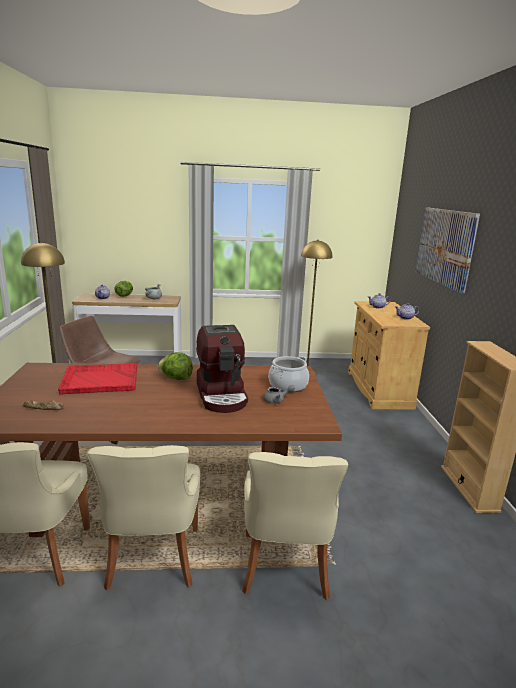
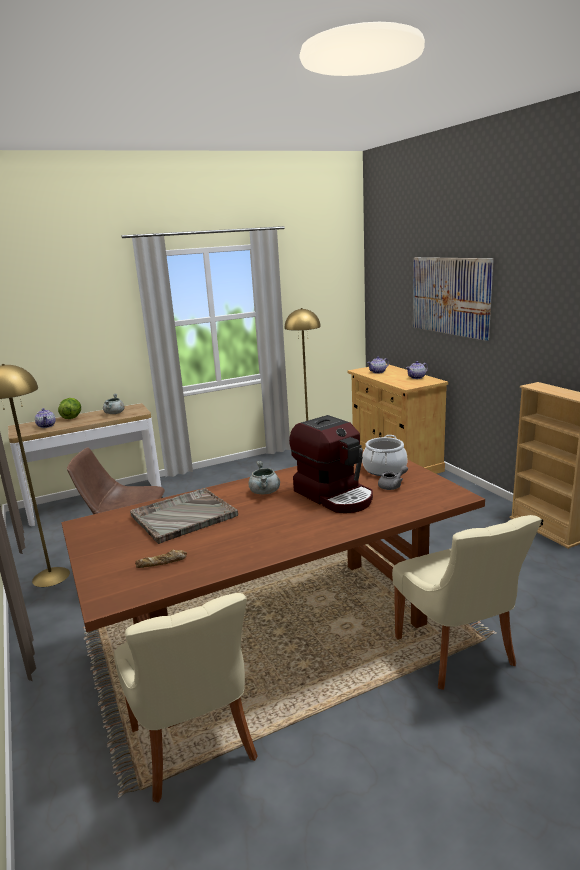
camera: 20 degrees left, 0 degrees up
red tray [58,364,137,395] -> grey tray [130,488,238,544]
beige chair [87,445,200,591] -> none
lettuce [158,352,193,380] -> grey cooking pot [248,461,280,494]

